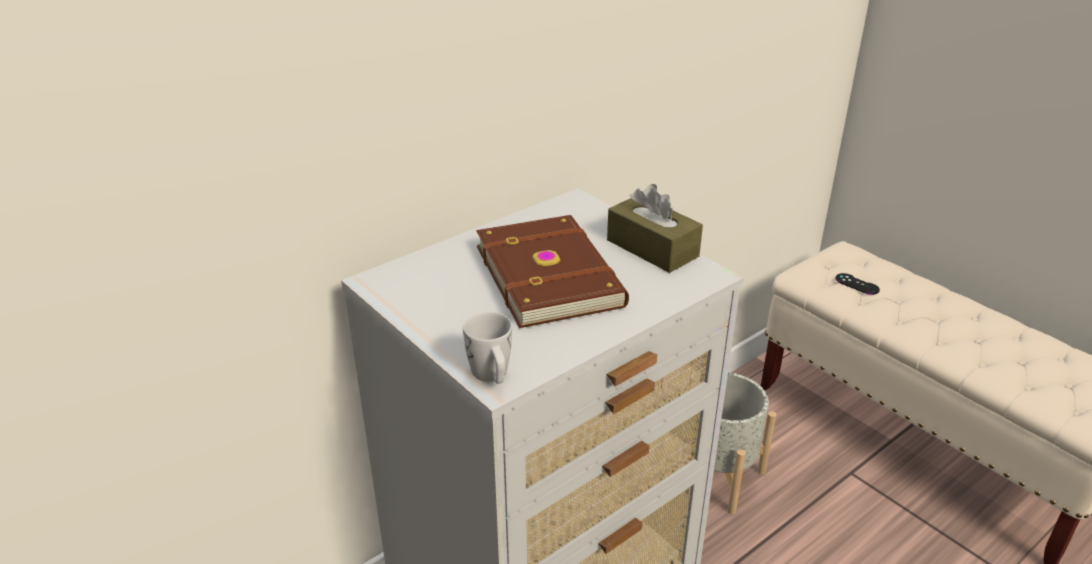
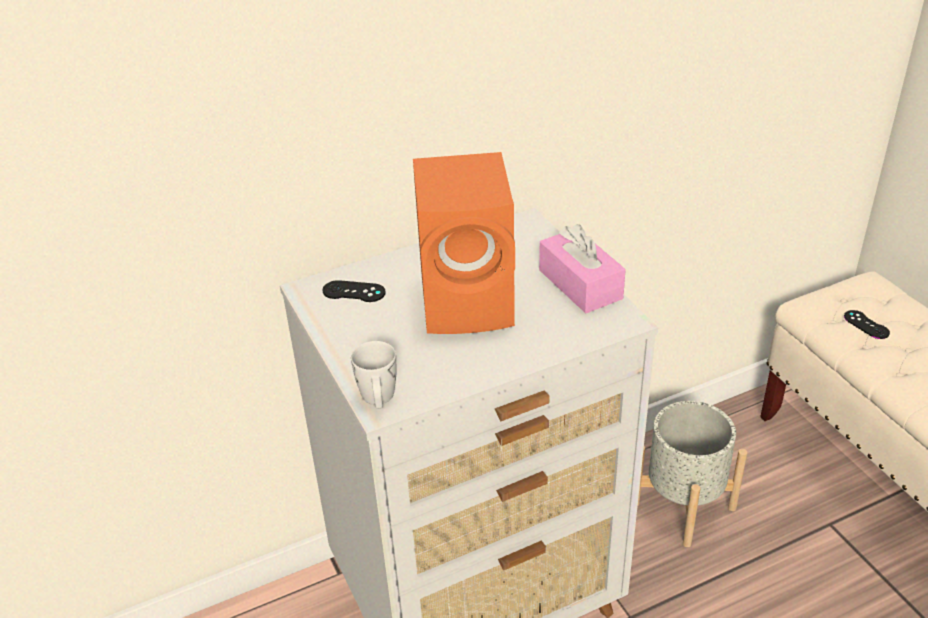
camera: 15 degrees right, 5 degrees up
brown book [476,215,629,328] -> orange speaker [413,152,515,334]
brown tissue box [607,184,703,273] -> pink tissue box [539,224,626,313]
none -> black game controller [322,280,386,302]

